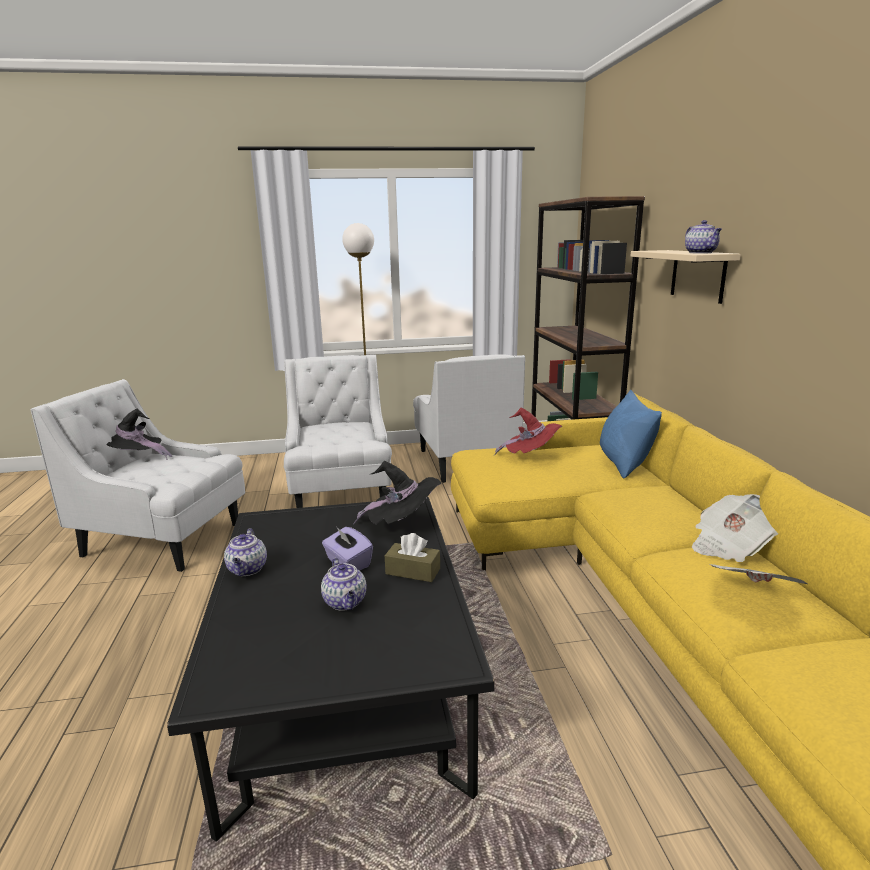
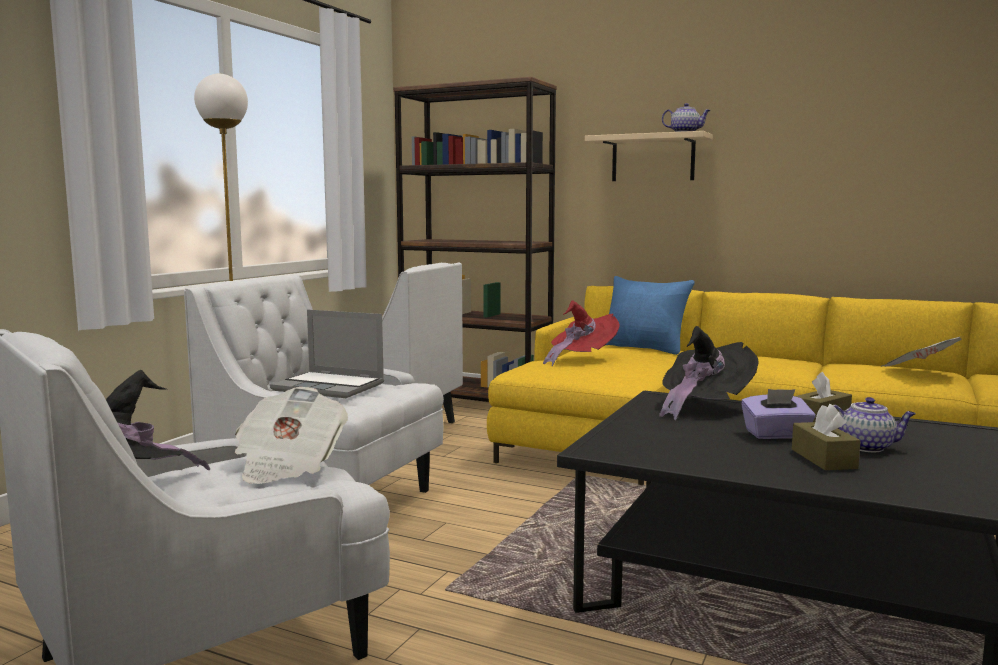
camera: 55 degrees left, 10 degrees down
teapot [224,529,267,576] -> none
newspaper [692,494,778,562] -> newspaper moved to [235,387,348,484]
none -> laptop [270,310,384,398]
none -> brown tissue box [792,404,861,470]

